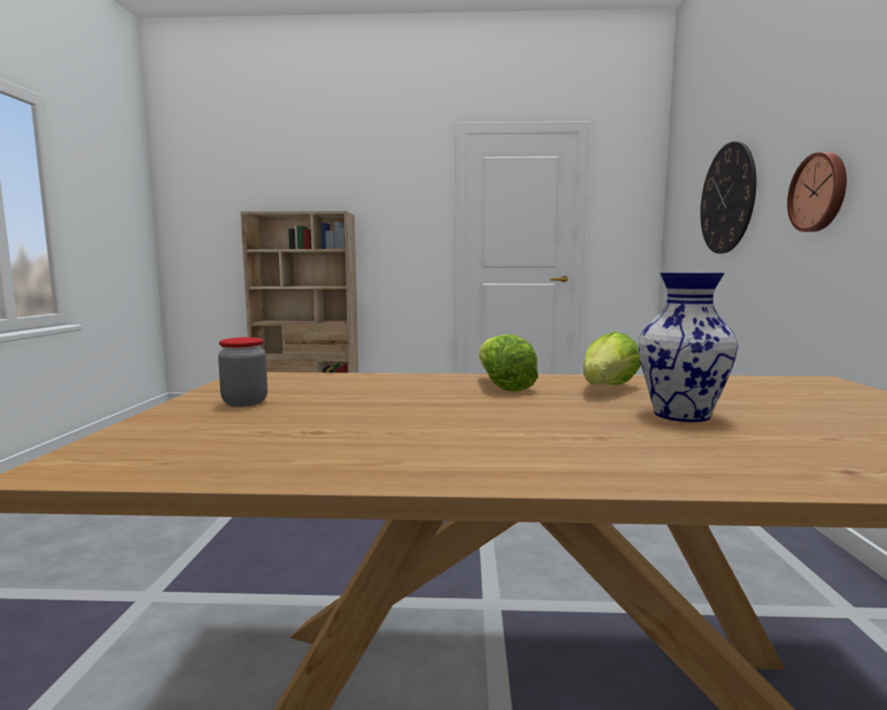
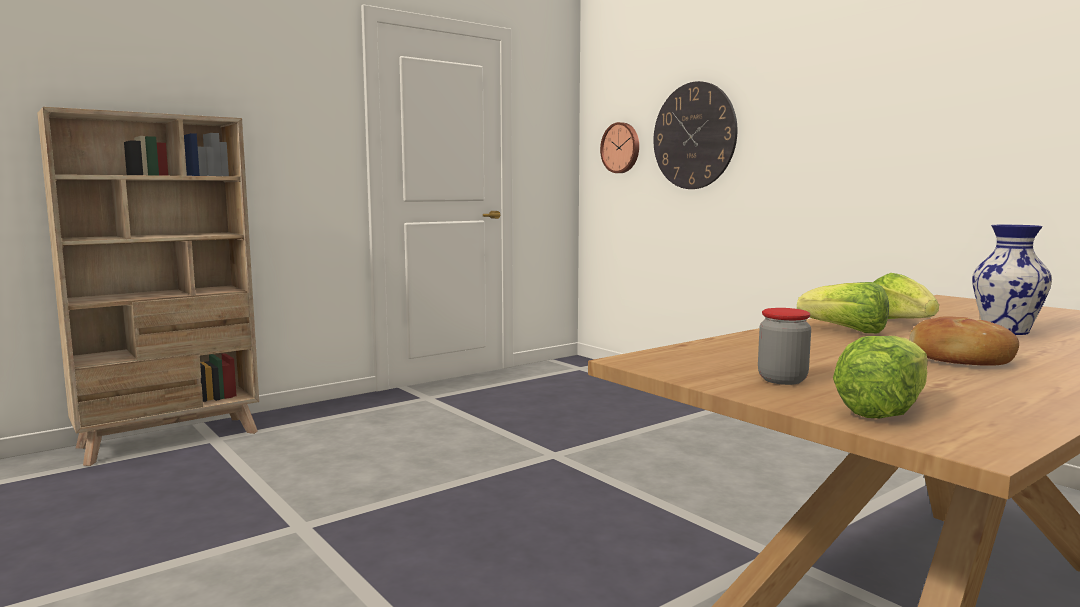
camera: 40 degrees left, 0 degrees up
wall clock [787,152,847,232] -> wall clock moved to [600,122,639,173]
none -> lettuce [833,336,928,418]
none -> bread [909,317,1019,366]

